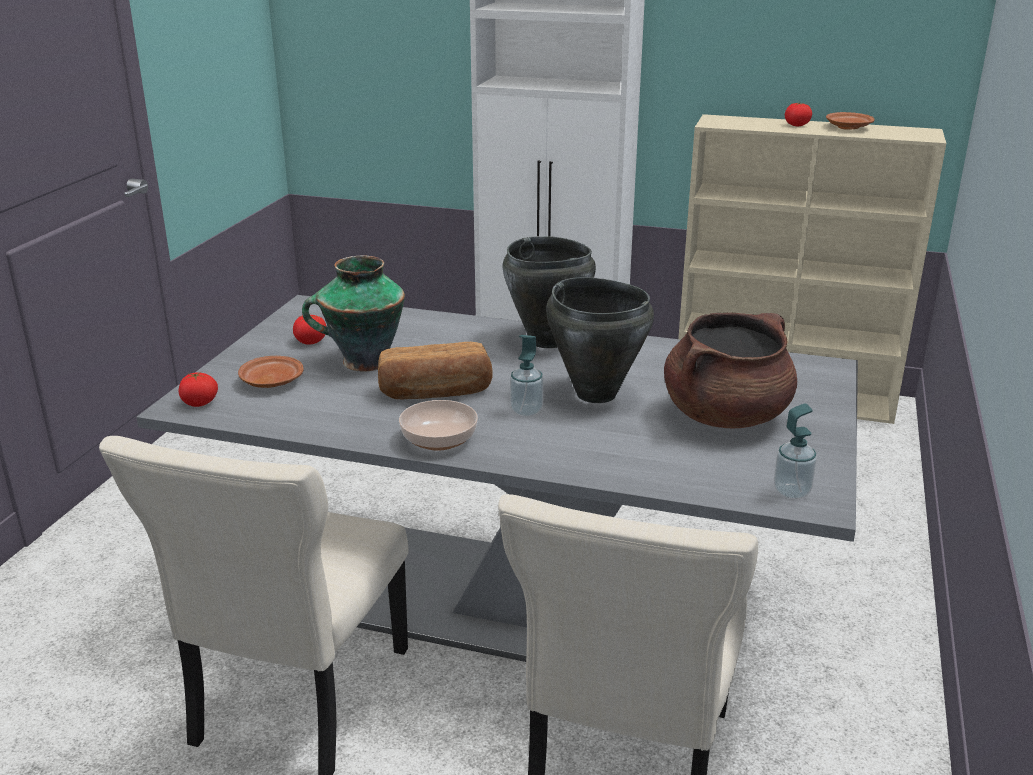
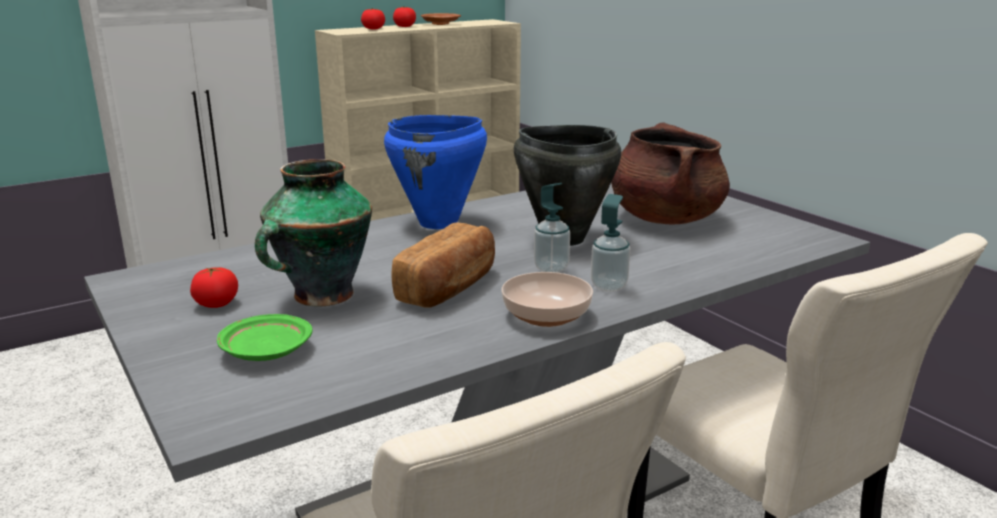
camera: 50 degrees left, 5 degrees down
tomato [178,372,218,407] -> tomato moved to [361,8,385,30]
brown plate [238,356,304,388] -> green plate [217,314,312,361]
black cooking pot [503,236,596,348] -> blue cooking pot [384,115,487,229]
soap dispenser [774,403,817,499] -> soap dispenser moved to [591,194,630,292]

